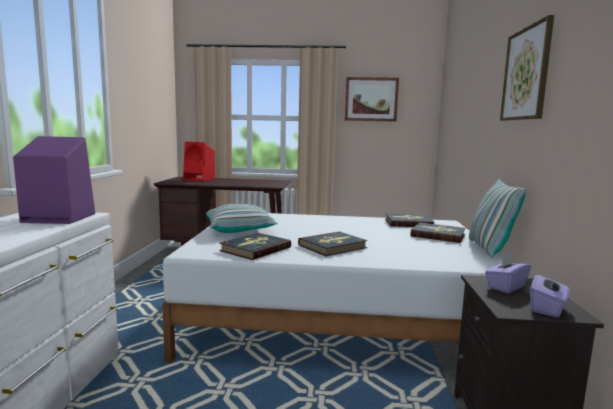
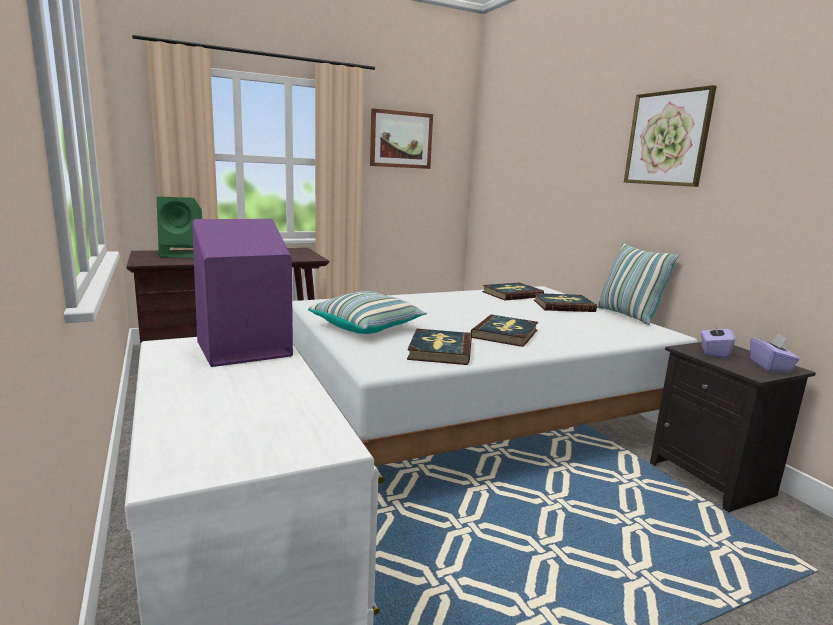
camera: 30 degrees left, 5 degrees up
red speaker [183,142,215,182] -> green speaker [157,196,202,258]

